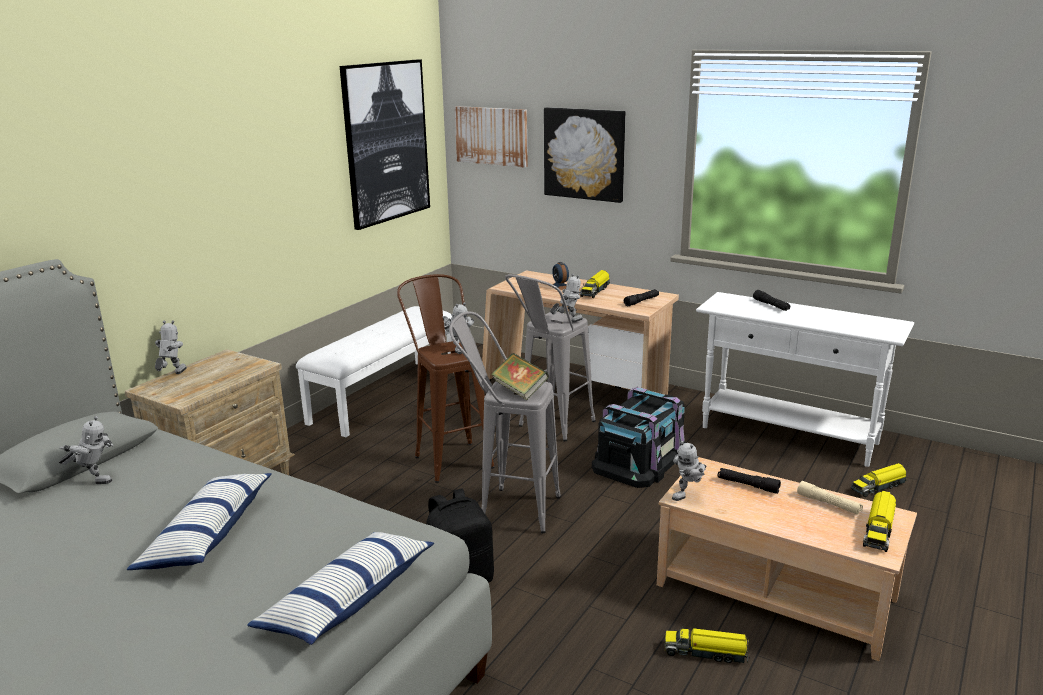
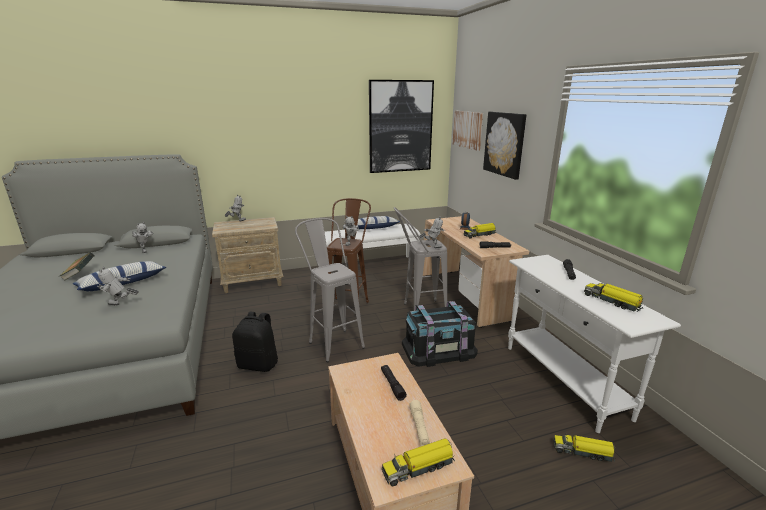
camera: 40 degrees right, 0 degrees up
pillow [247,532,434,645] -> pillow moved to [357,216,400,229]
book [491,353,549,400] -> book moved to [60,252,94,281]
toy truck [665,627,750,663] -> toy truck moved to [584,283,644,312]
toy robot [672,441,706,501] -> toy robot moved to [97,267,139,306]

